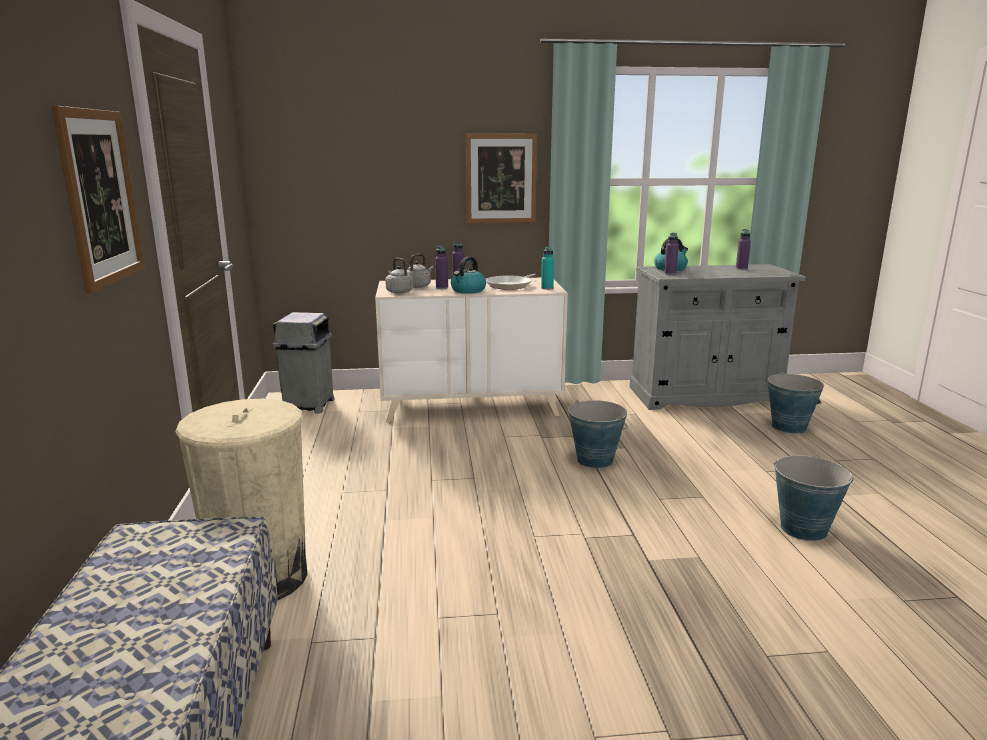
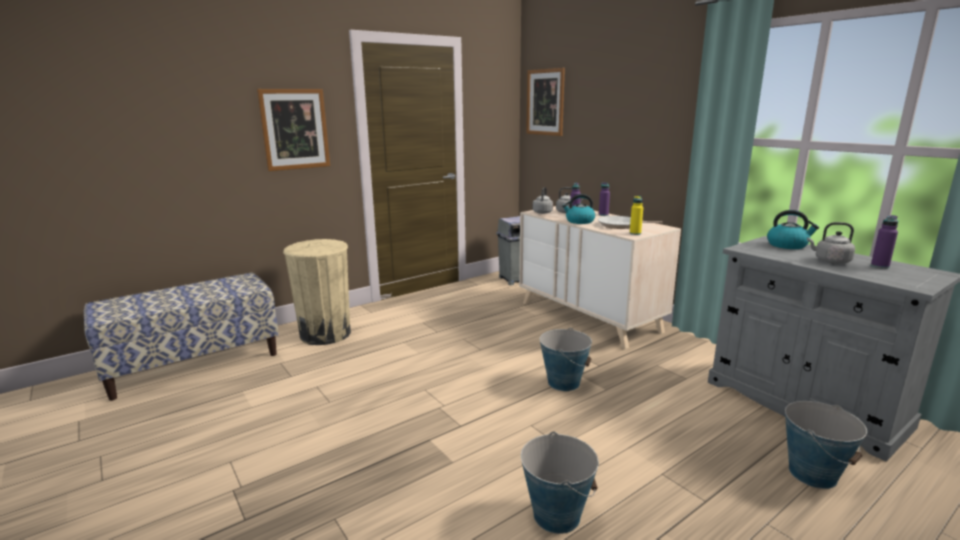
camera: 60 degrees right, 0 degrees up
picture [466,134,537,223] -> picture moved to [526,68,565,136]
turquoise bottle [541,246,554,290] -> yellow bottle [630,196,643,235]
purple bottle [664,233,679,275] -> none
none -> grey kettle [807,222,855,264]

